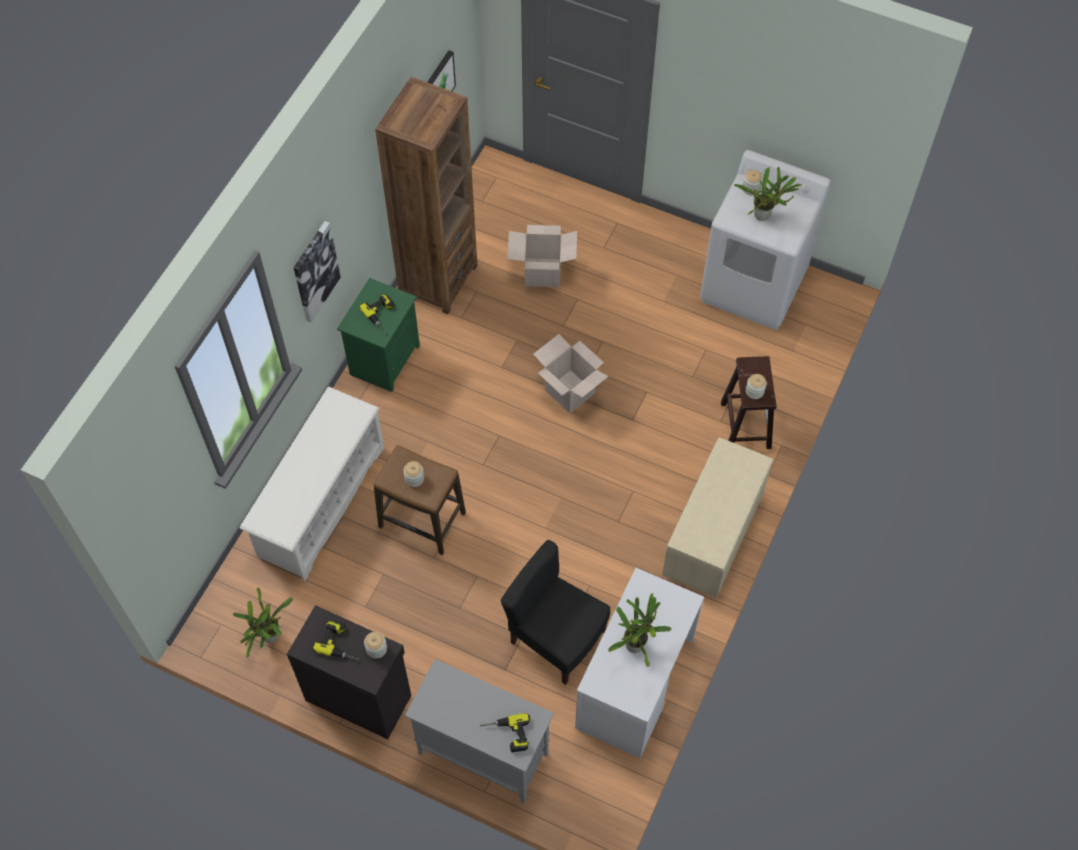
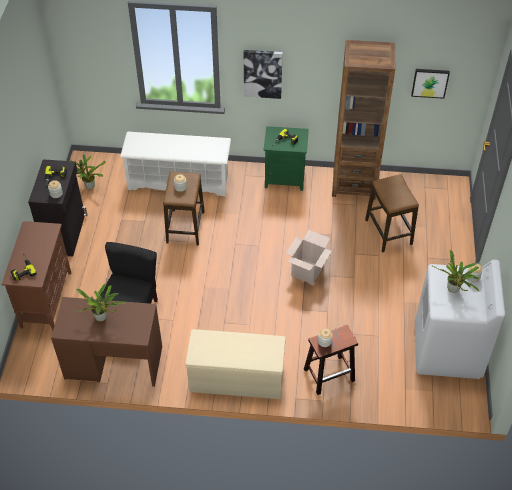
camera: 70 degrees right, 10 degrees down
grey cabinet [405,659,554,803] -> brown cabinet [1,221,71,330]
cardboard box [507,225,577,287] -> stool [365,174,419,253]
white desk [575,568,704,758] -> brown desk [51,297,162,387]

